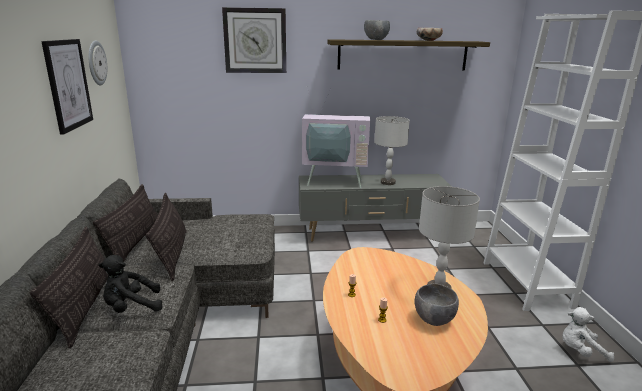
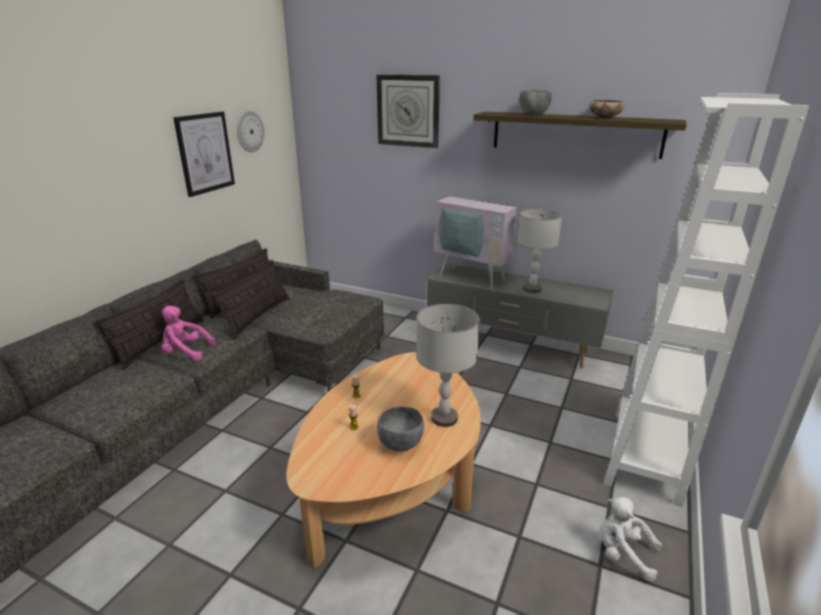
camera: 30 degrees right, 5 degrees up
black plush toy [98,255,162,313] -> pink plush toy [161,306,216,361]

